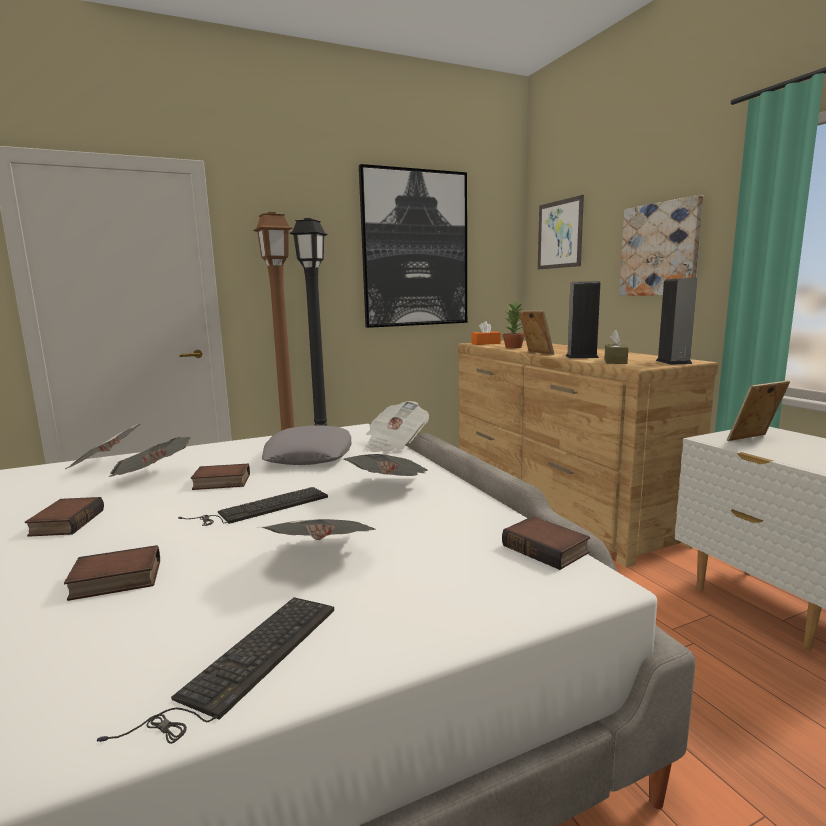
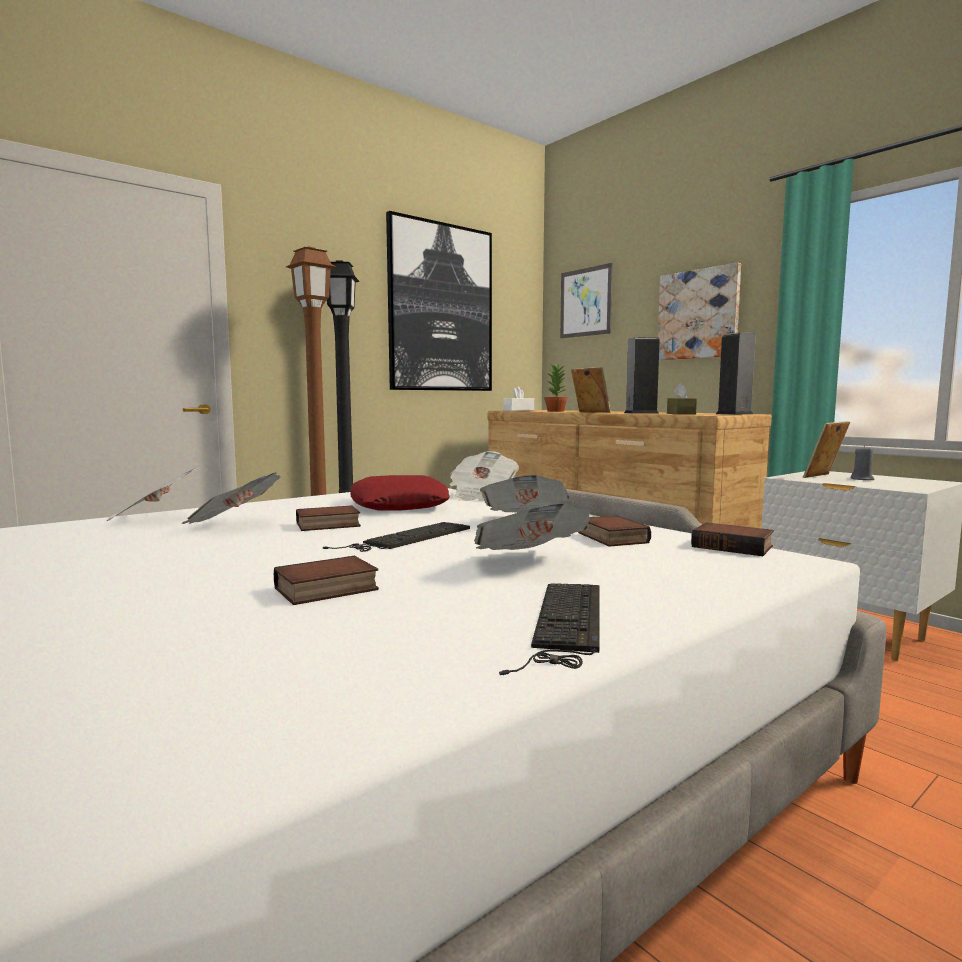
camera: 15 degrees left, 5 degrees down
book [25,497,104,537] -> book moved to [578,515,651,547]
grey pillow [262,425,351,465] -> red pillow [350,475,450,510]
orange tissue box [471,321,501,345] -> white tissue box [503,387,534,411]
none -> grey candle [851,446,875,480]

